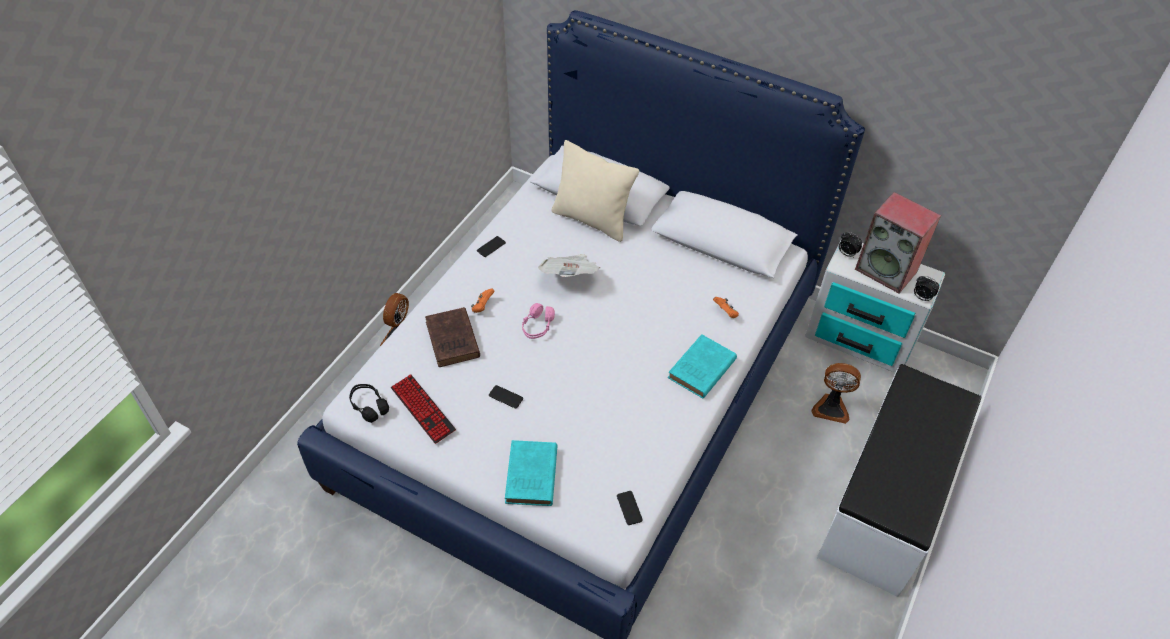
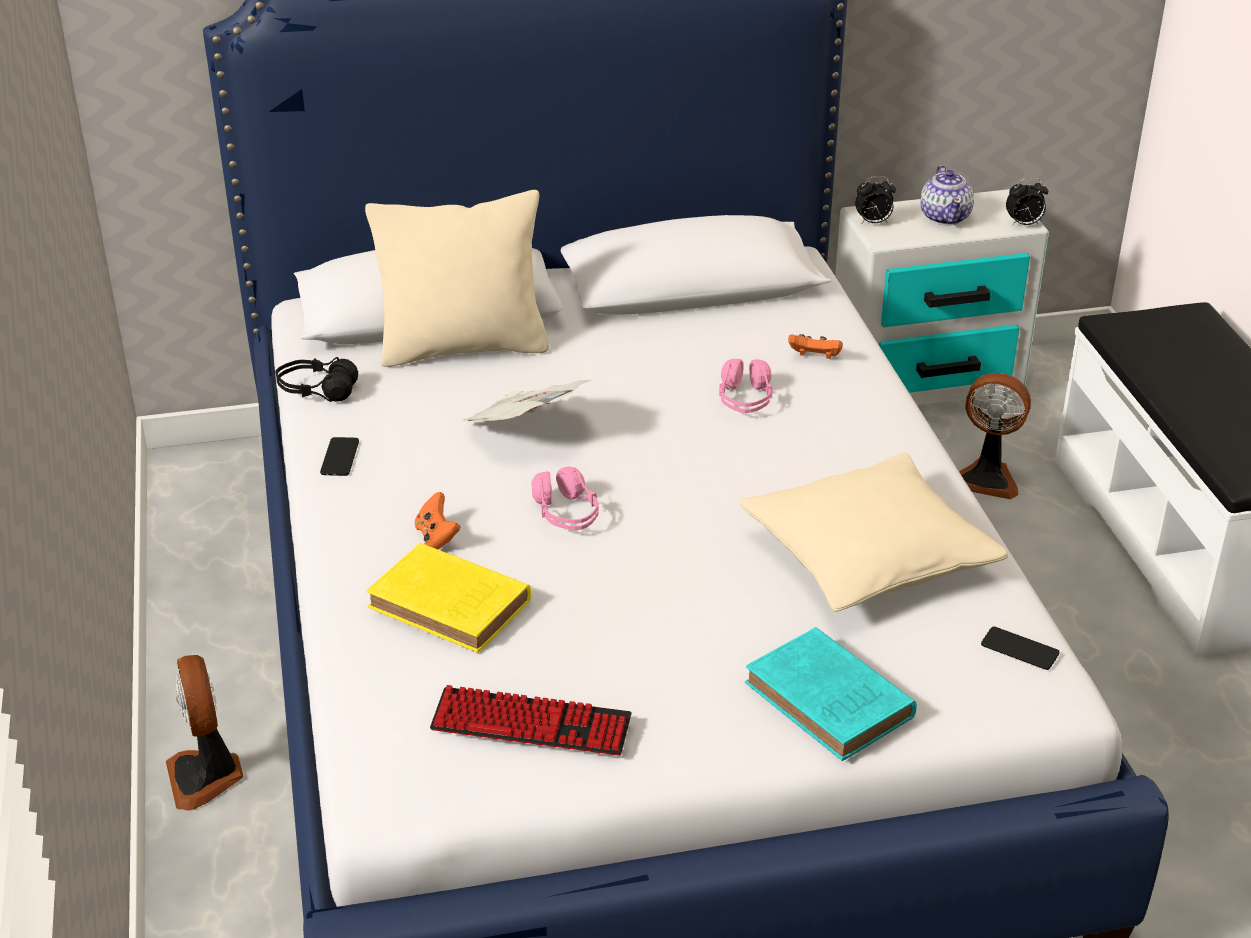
camera: 40 degrees left, 15 degrees down
black headphones [349,384,389,423] -> black headphones moved to [276,357,358,402]
brown book [425,307,480,367] -> yellow book [366,543,531,653]
phone [489,385,523,408] -> none
turquoise book [668,334,737,399] -> none
fan [811,363,861,424] -> fan turned 45 degrees clockwise [959,373,1031,499]
speaker [855,192,941,293] -> teapot [921,165,974,225]
none -> pink headphones [719,359,773,413]
none -> beige pillow [740,452,1008,612]

